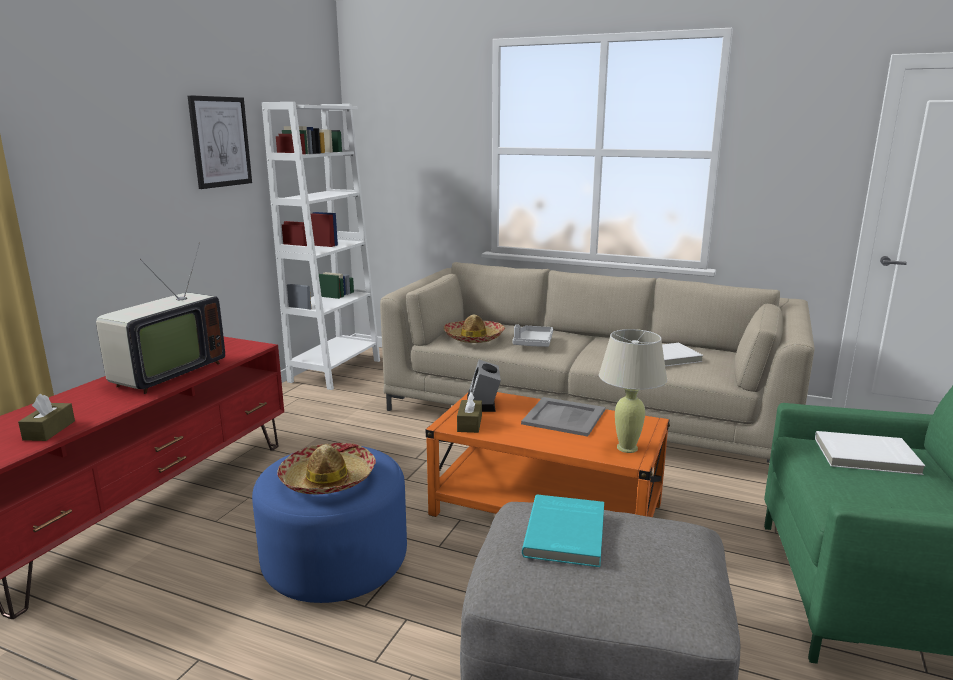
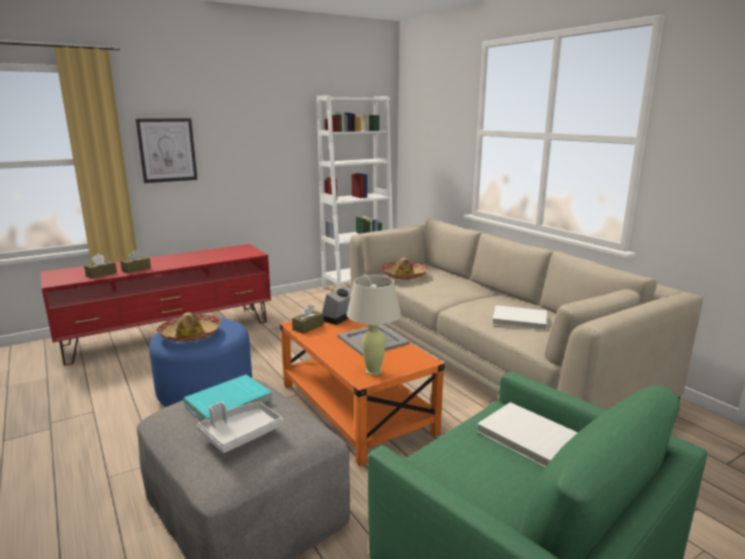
camera: 35 degrees right, 0 degrees up
television [96,243,225,394] -> none
picture [188,95,252,189] -> picture moved to [136,118,197,183]
grey tray [513,324,553,347] -> grey tray moved to [197,402,283,453]
none -> brown tissue box [120,250,151,273]

